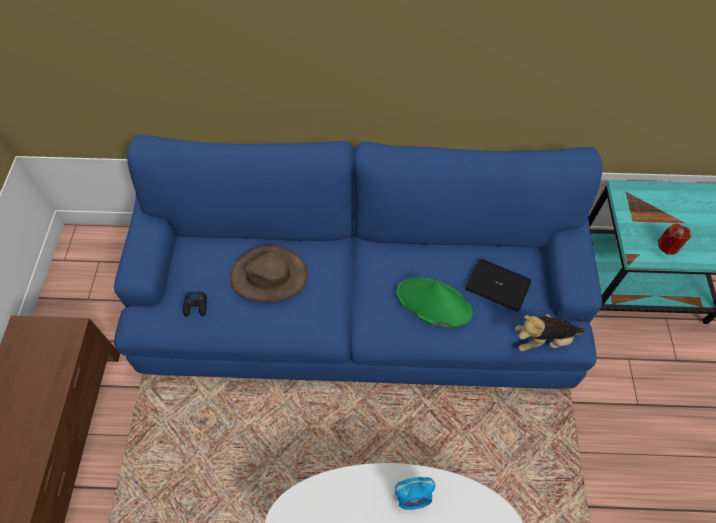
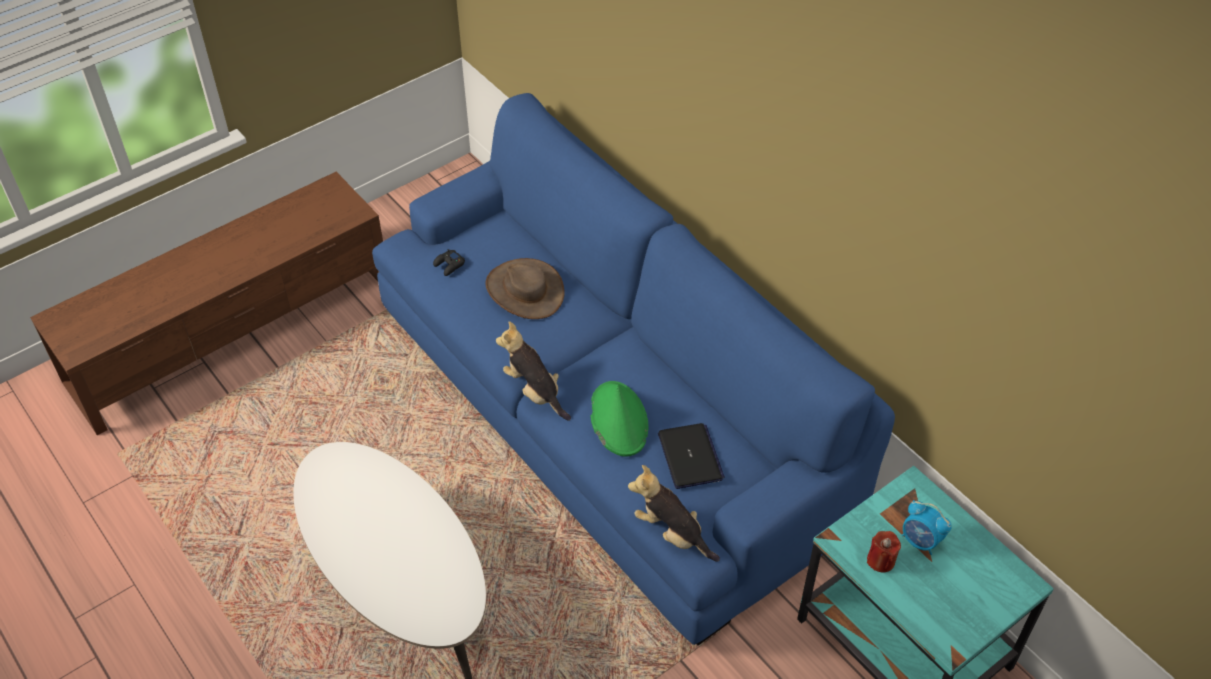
camera: 50 degrees right, 10 degrees down
alarm clock [395,477,435,510] -> alarm clock moved to [901,500,952,555]
none -> plush toy [496,321,571,421]

